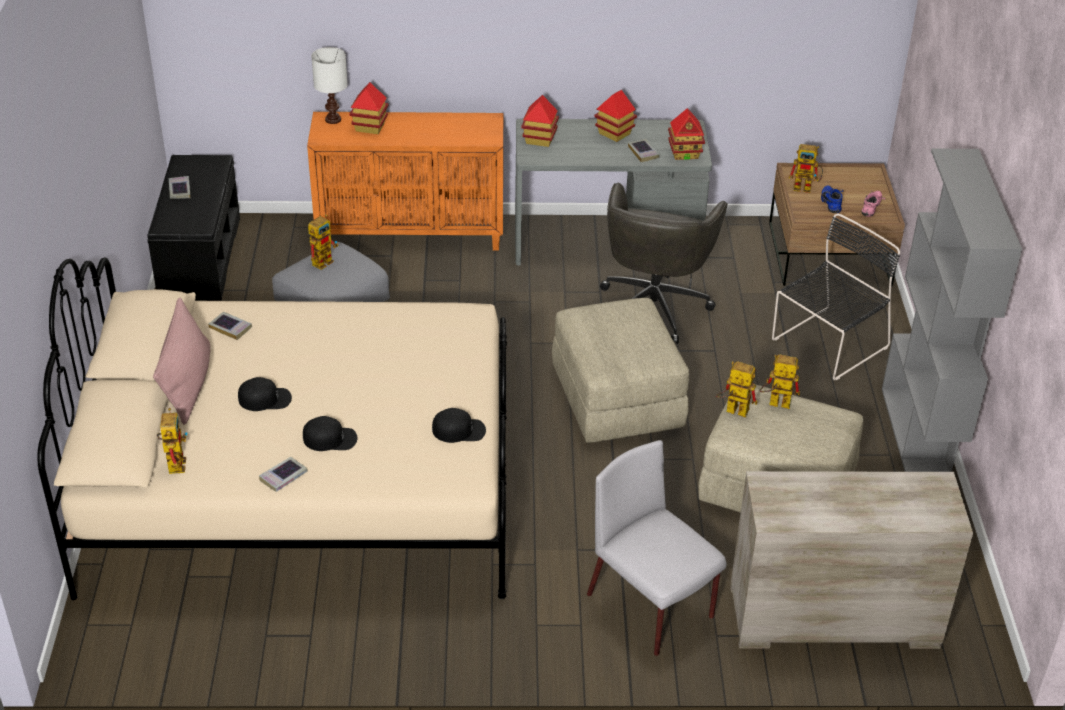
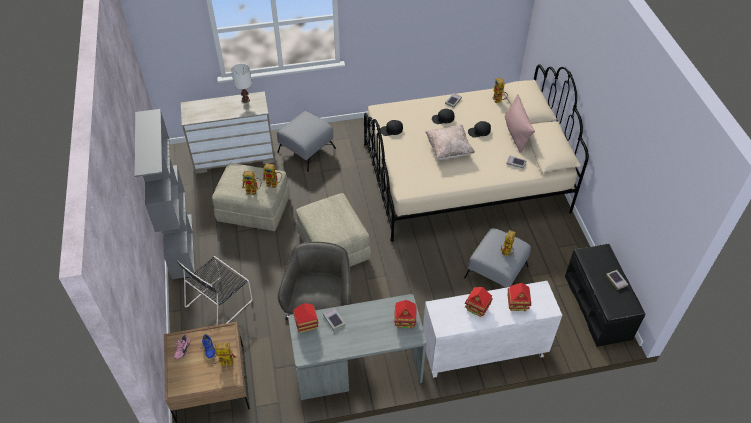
camera: 170 degrees right, 10 degrees up
orange cabinet [307,112,503,251] -> white cabinet [423,281,562,378]
white table lamp [311,47,348,124] -> white table lamp moved to [231,64,252,103]
grey chair [587,440,727,656] -> grey ottoman [277,111,336,171]
toy house [594,90,637,142] -> toy house moved to [465,287,493,317]
none -> beige pillow [426,125,475,160]

